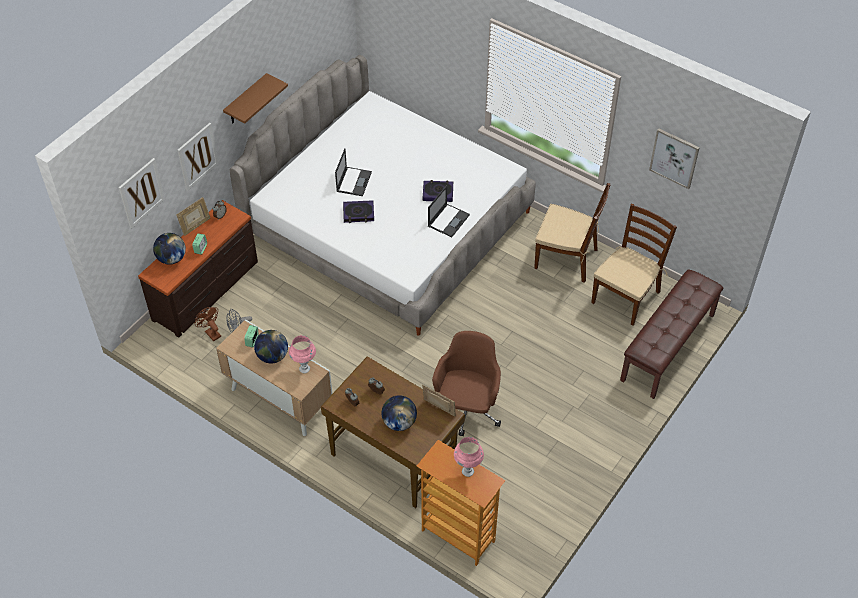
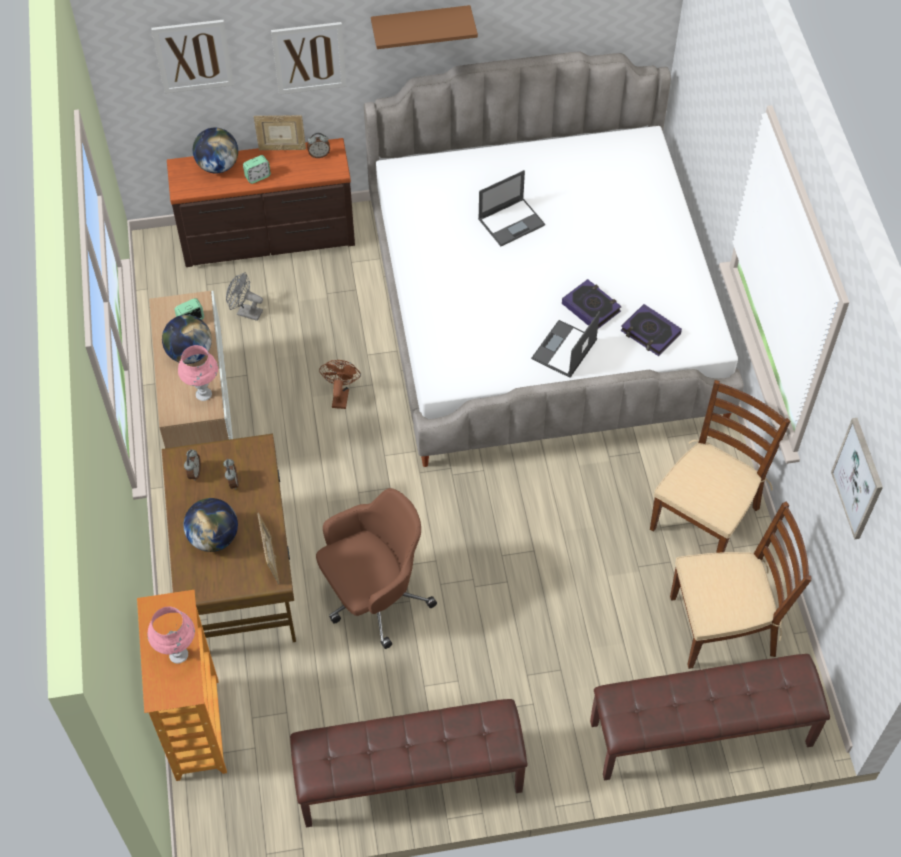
camera: 45 degrees right, 5 degrees up
brown fan [195,307,221,341] -> brown fan moved to [319,360,361,409]
book [343,200,374,223] -> book moved to [620,304,682,356]
laptop [428,185,470,237] -> laptop turned 135 degrees clockwise [531,311,600,378]
brown chair [534,183,610,283] -> brown chair turned 120 degrees counterclockwise [650,380,790,553]
none -> brown bench [290,699,528,827]

